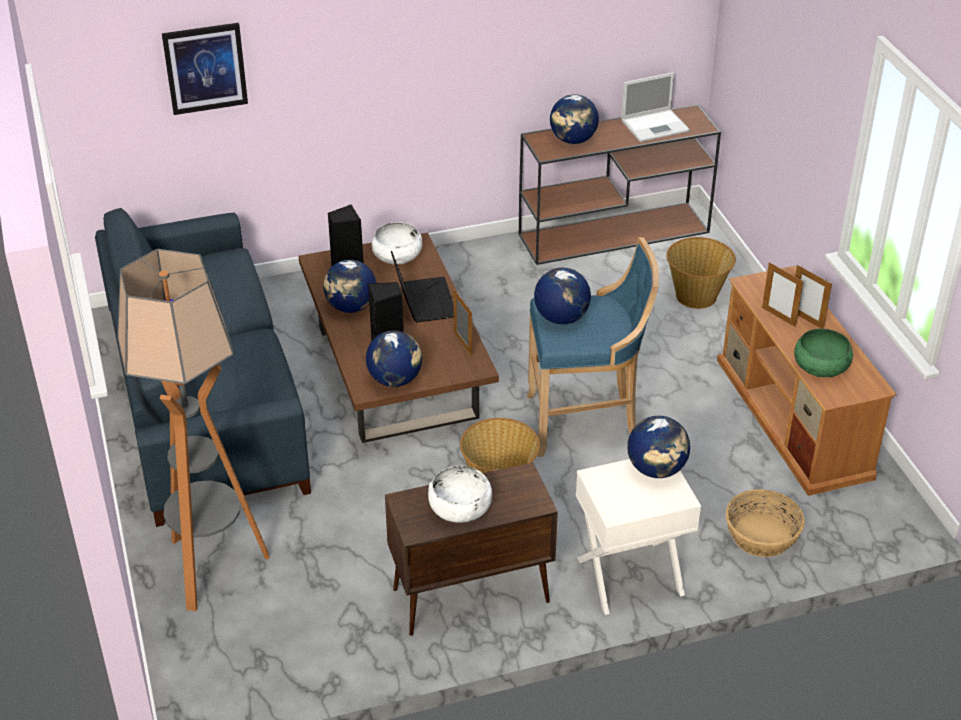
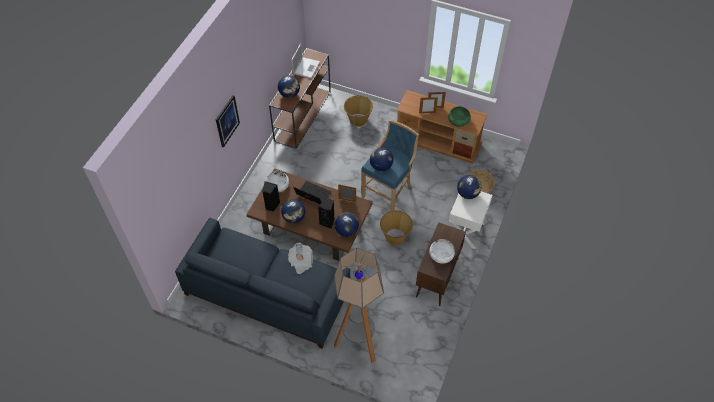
camera: 50 degrees left, 15 degrees up
picture [162,23,248,115] -> picture moved to [216,95,240,148]
none -> newspaper [288,243,313,274]

